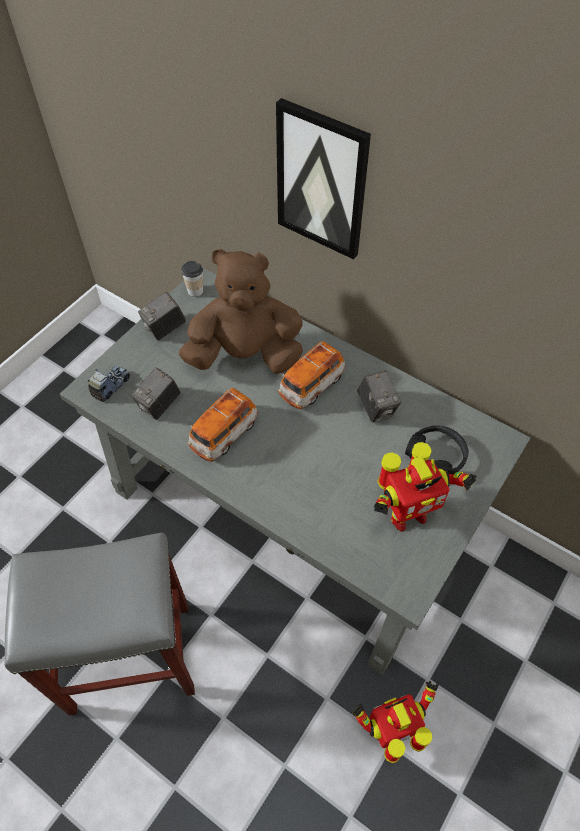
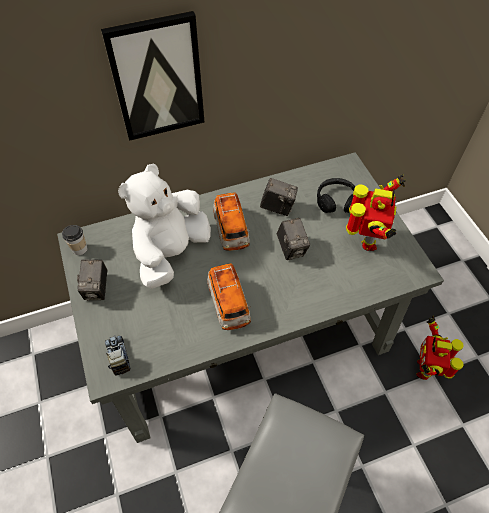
camera: 55 degrees left, 0 degrees up
camera [131,367,181,420] -> camera moved to [277,218,310,260]
brown plush toy [179,249,303,374] -> white plush toy [118,164,211,289]

